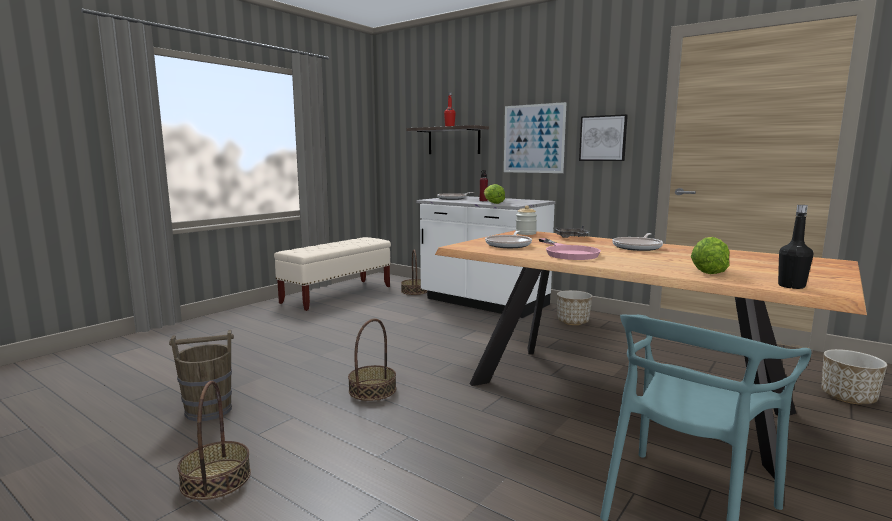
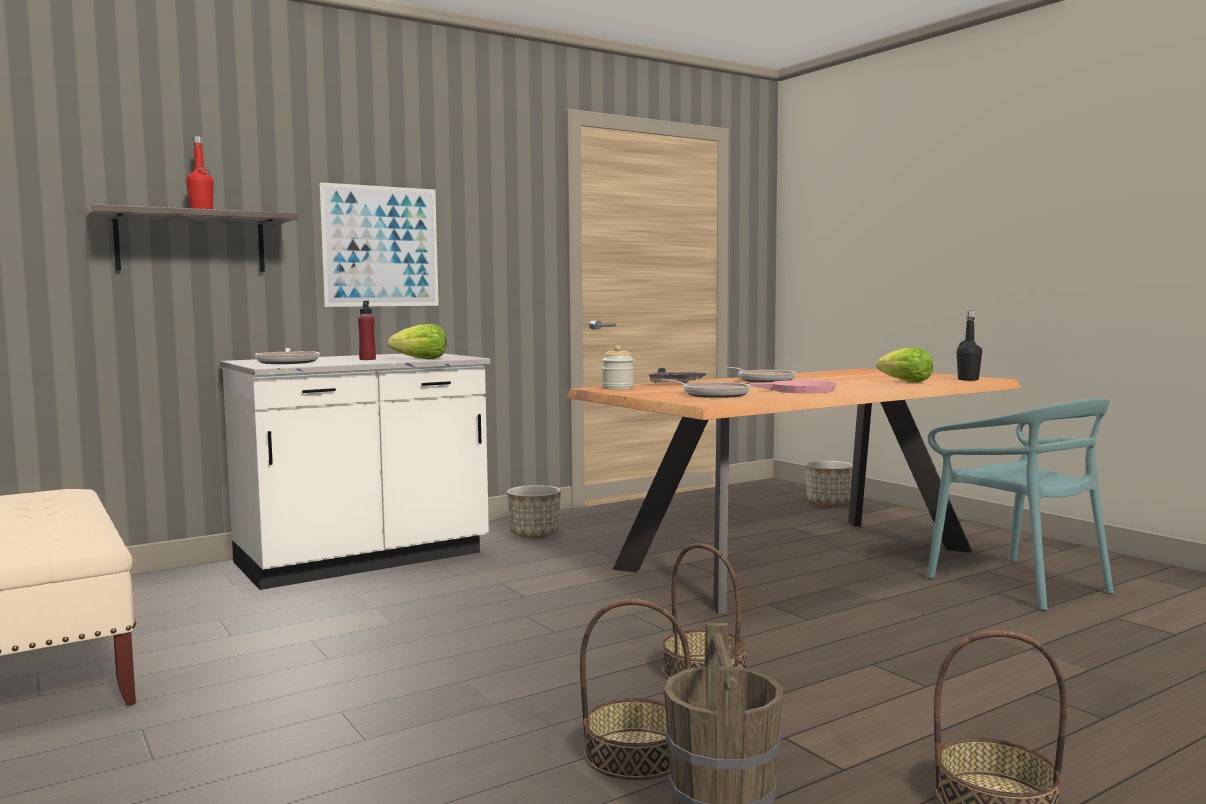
camera: 70 degrees left, 5 degrees down
basket [401,250,427,295] -> basket moved to [580,599,691,780]
picture [579,114,628,161] -> none

